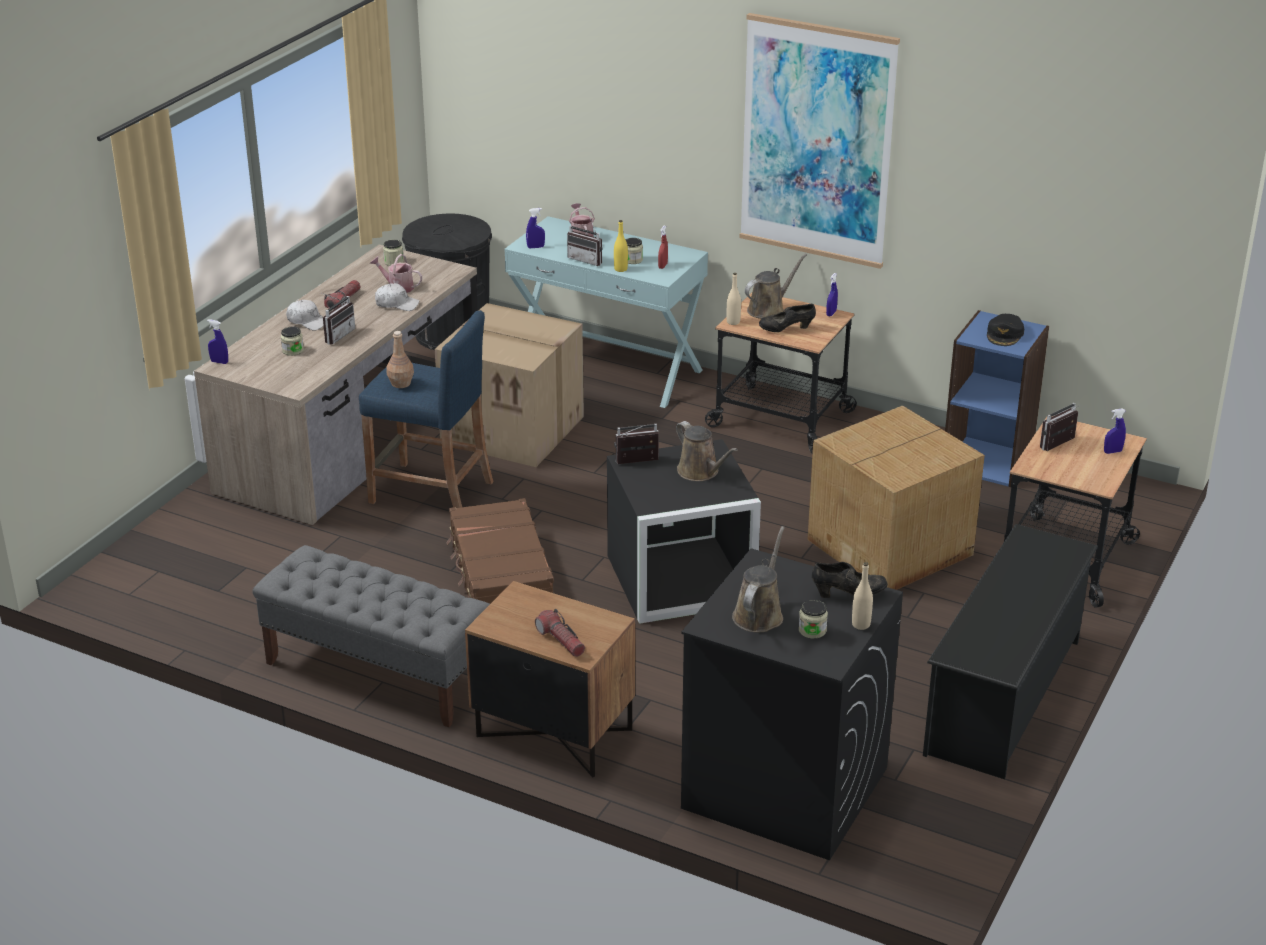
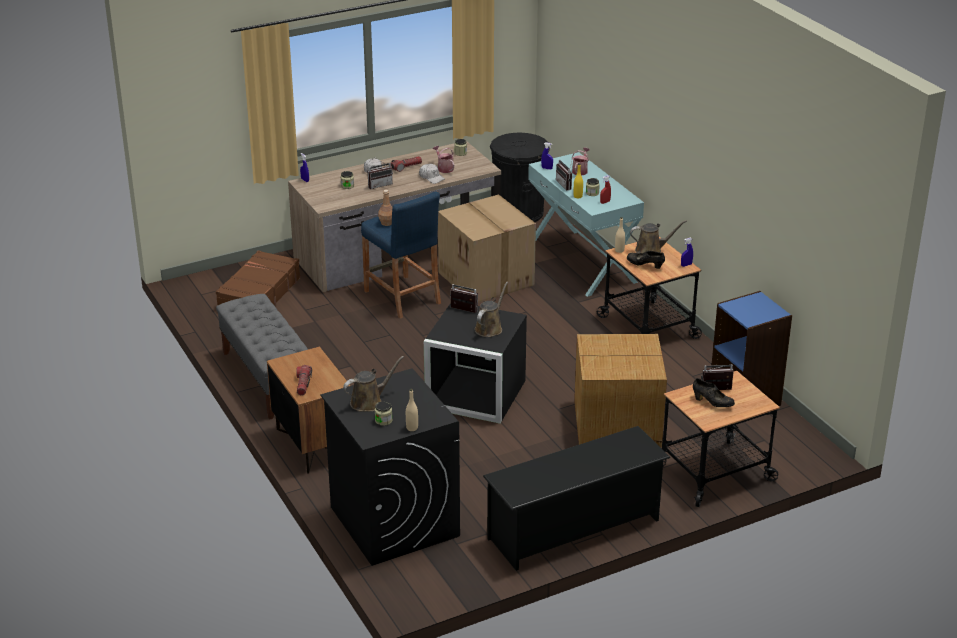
camera: 35 degrees right, 0 degrees up
brown suitcase [446,498,554,604] -> brown suitcase moved to [216,250,301,306]
brown watering can [676,421,738,481] -> brown watering can turned 150 degrees counterclockwise [474,282,508,337]
picture [739,13,900,269] -> none
black shoe [812,562,888,598] -> black shoe moved to [693,378,735,407]
black cap [987,314,1024,346] -> none
blue spray bottle [1104,408,1126,454] -> none

